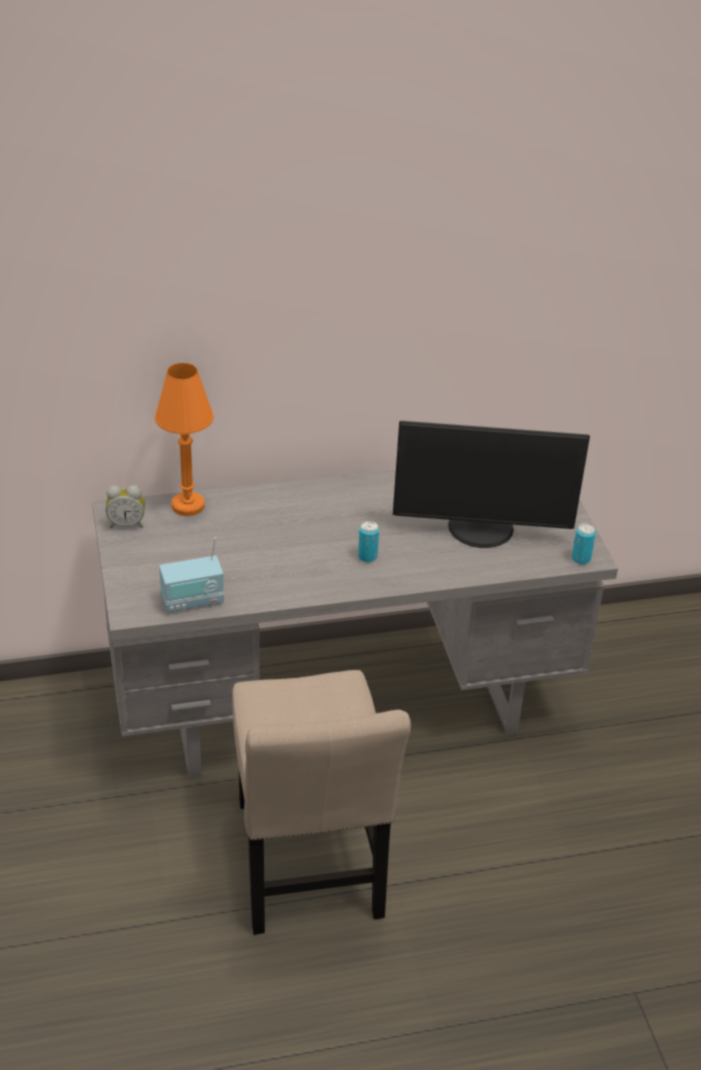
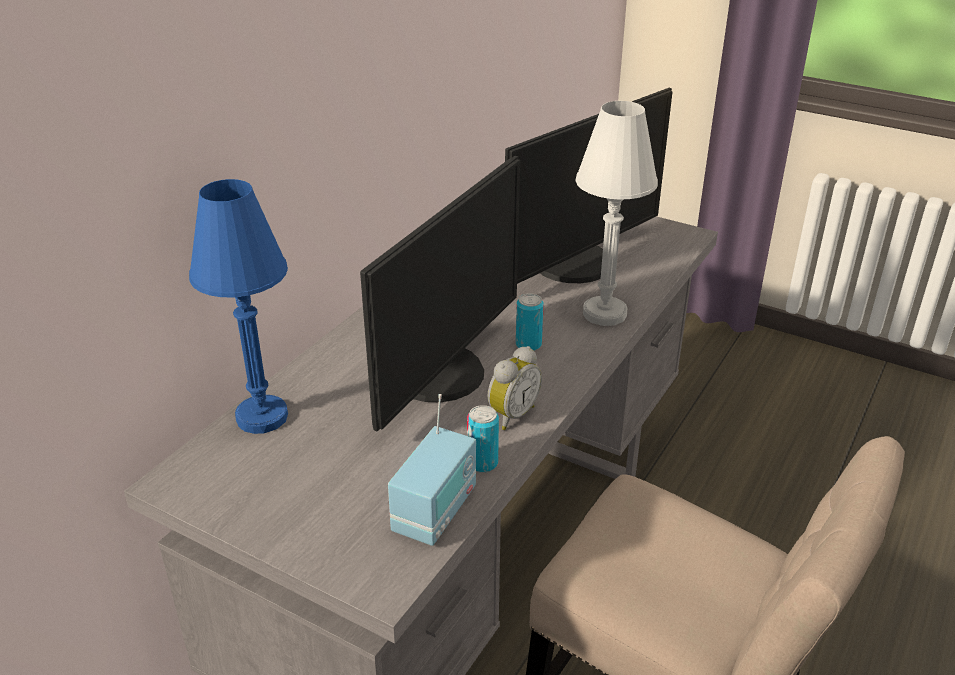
camera: 45 degrees left, 5 degrees down
alarm clock [106,485,145,528] -> alarm clock moved to [488,346,542,430]
orange table lamp [155,363,214,516] -> blue table lamp [189,179,288,434]
can [572,523,596,565] -> can moved to [467,405,499,473]
none -> monitor [360,156,520,431]
none -> white table lamp [575,101,658,326]

